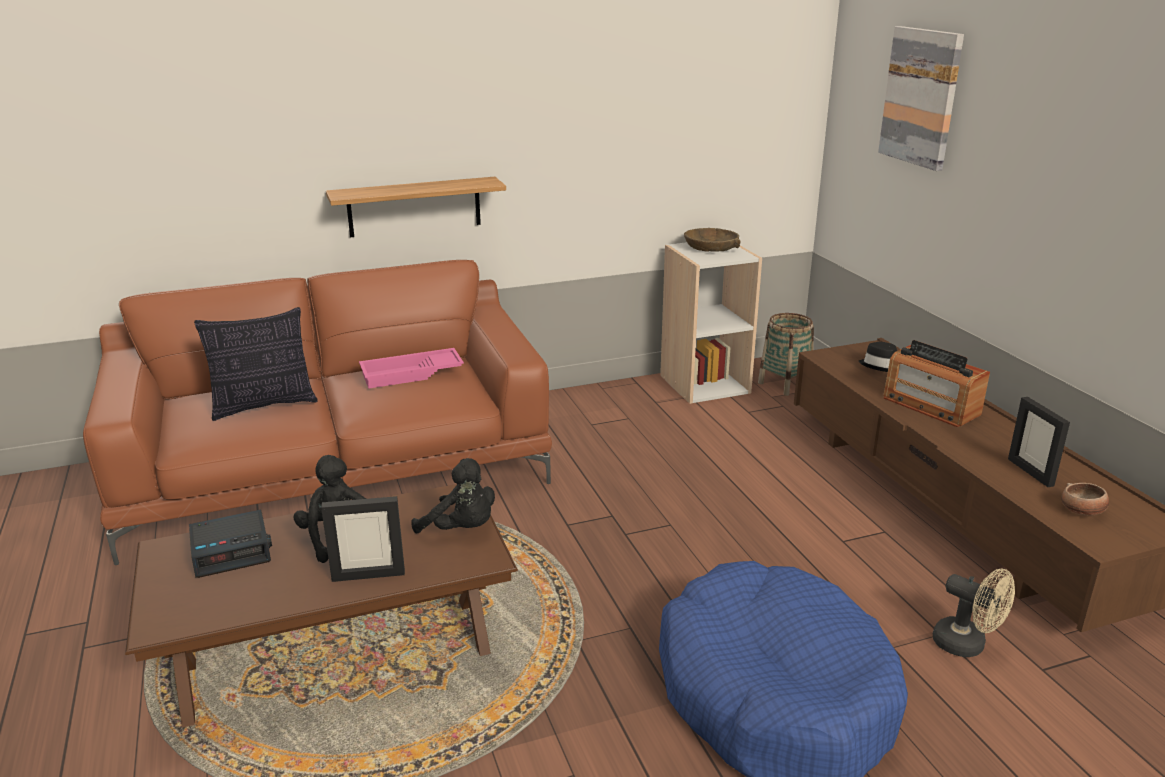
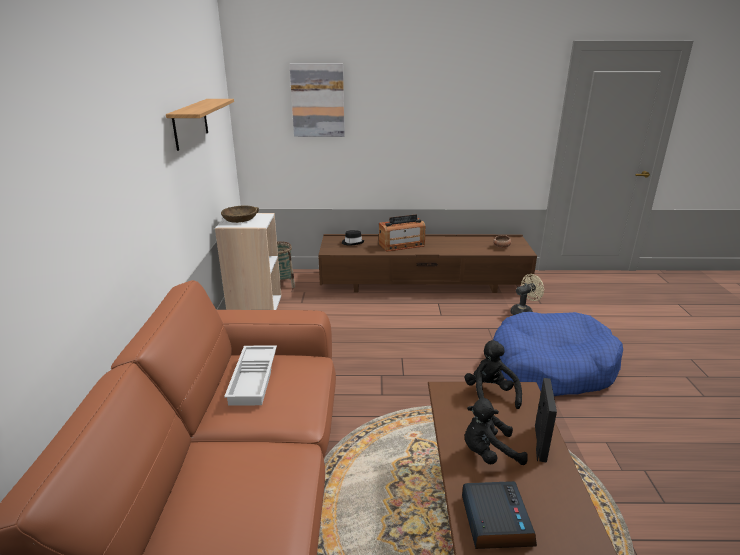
camera: 70 degrees left, 0 degrees up
pillow [194,307,318,421] -> none
shelf [326,177,506,237] -> shelf moved to [166,99,234,151]
pink tray [359,348,464,389] -> white tray [224,345,277,406]
black plush toy [411,458,495,533] -> black plush toy turned 60 degrees counterclockwise [464,340,522,409]
picture frame [1008,397,1070,487] -> none

